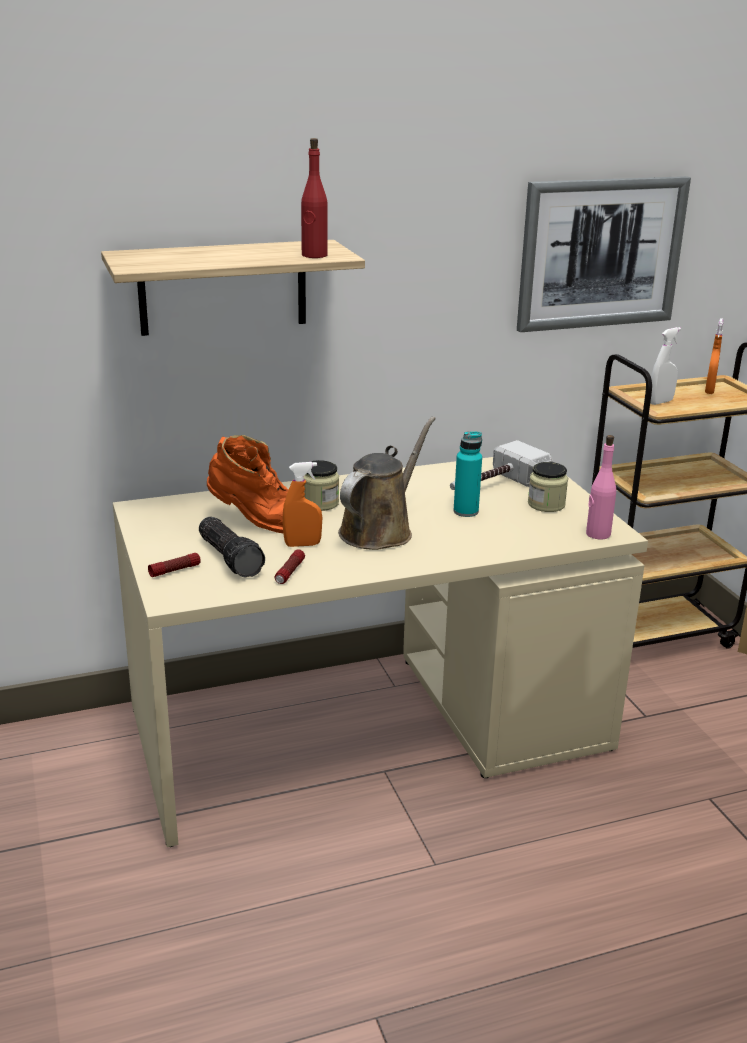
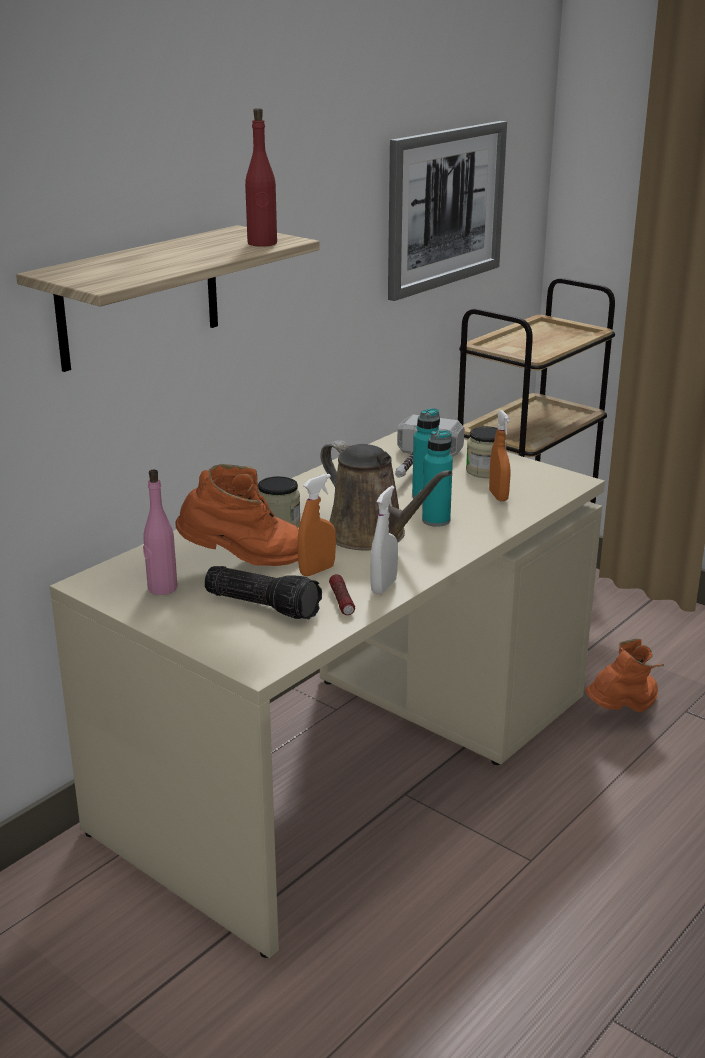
camera: 30 degrees left, 0 degrees up
flashlight [148,553,201,577] -> none
brown watering can [338,416,436,550] -> brown watering can turned 135 degrees clockwise [320,440,452,550]
pink bottle [586,435,616,540] -> pink bottle moved to [143,470,177,595]
white spray bottle [650,327,681,405] -> white spray bottle moved to [371,486,398,594]
orange spray bottle [705,318,723,394] -> orange spray bottle moved to [489,410,510,501]
none -> turquoise bottle [422,430,453,527]
none -> orange boot [585,638,664,712]

